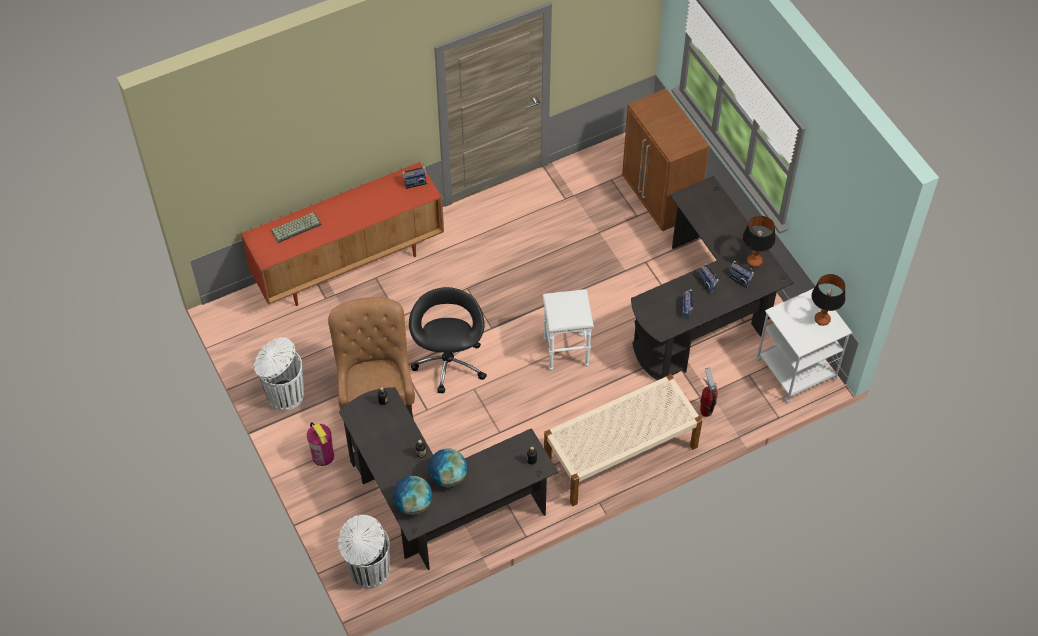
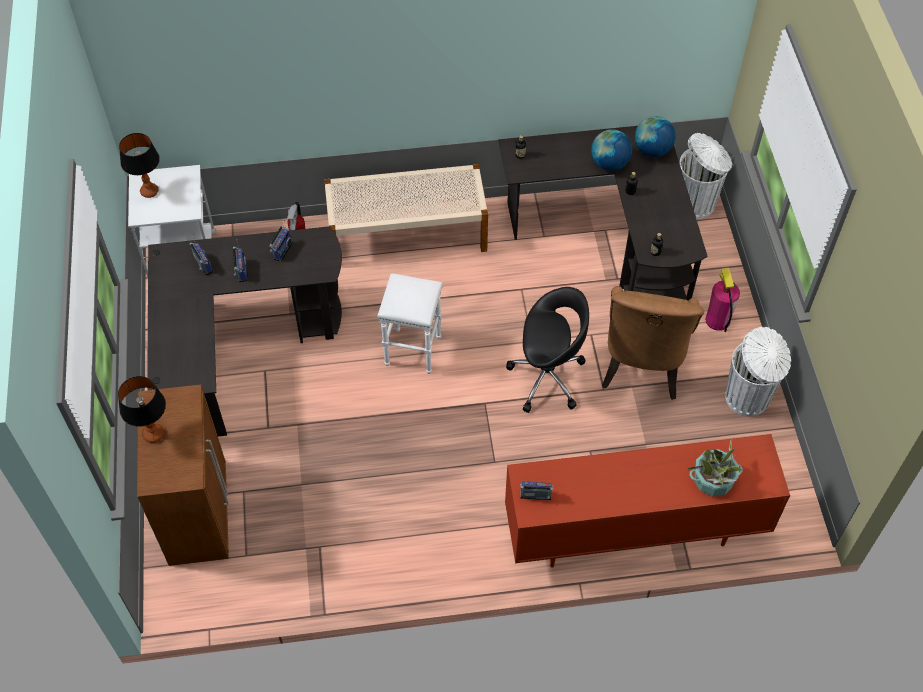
camera: 160 degrees left, 0 degrees up
keyboard [271,212,322,243] -> potted plant [687,441,743,496]
black office chair [409,287,487,393] -> black office chair turned 105 degrees counterclockwise [506,287,589,413]
table lamp [743,216,776,267] -> table lamp moved to [118,376,166,443]

